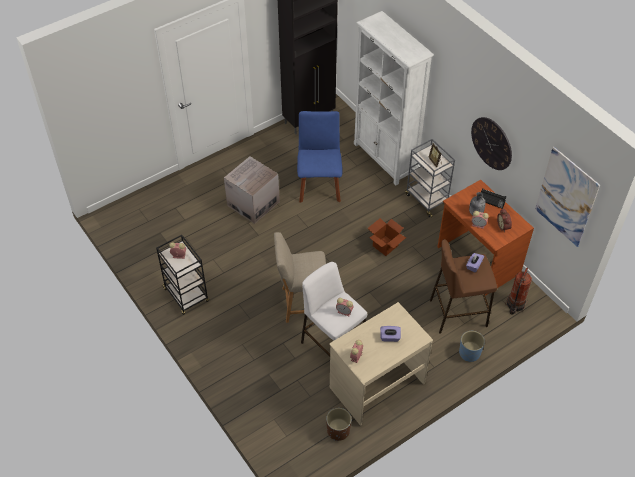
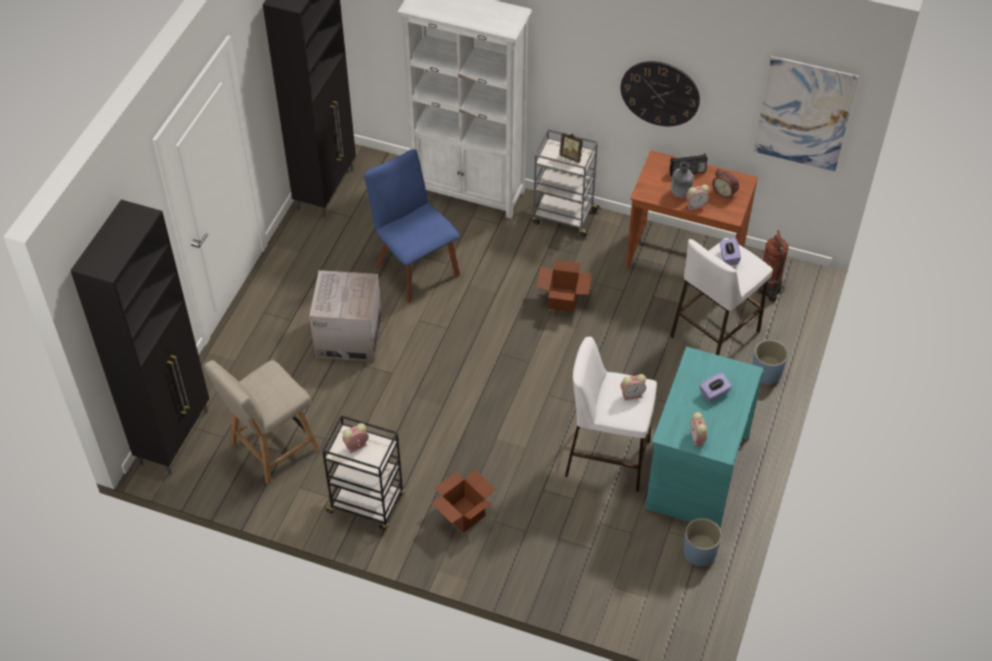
camera: 35 degrees left, 0 degrees up
beige chair [274,232,326,323] -> beige chair moved to [204,360,320,485]
brown planter [326,408,351,441] -> blue planter [683,518,722,566]
beige desk [329,302,433,426] -> turquoise desk [645,347,764,527]
brown stool [430,239,497,334] -> white stool [670,238,773,355]
none -> black cabinet [70,200,209,475]
none -> cardboard box [431,470,495,533]

